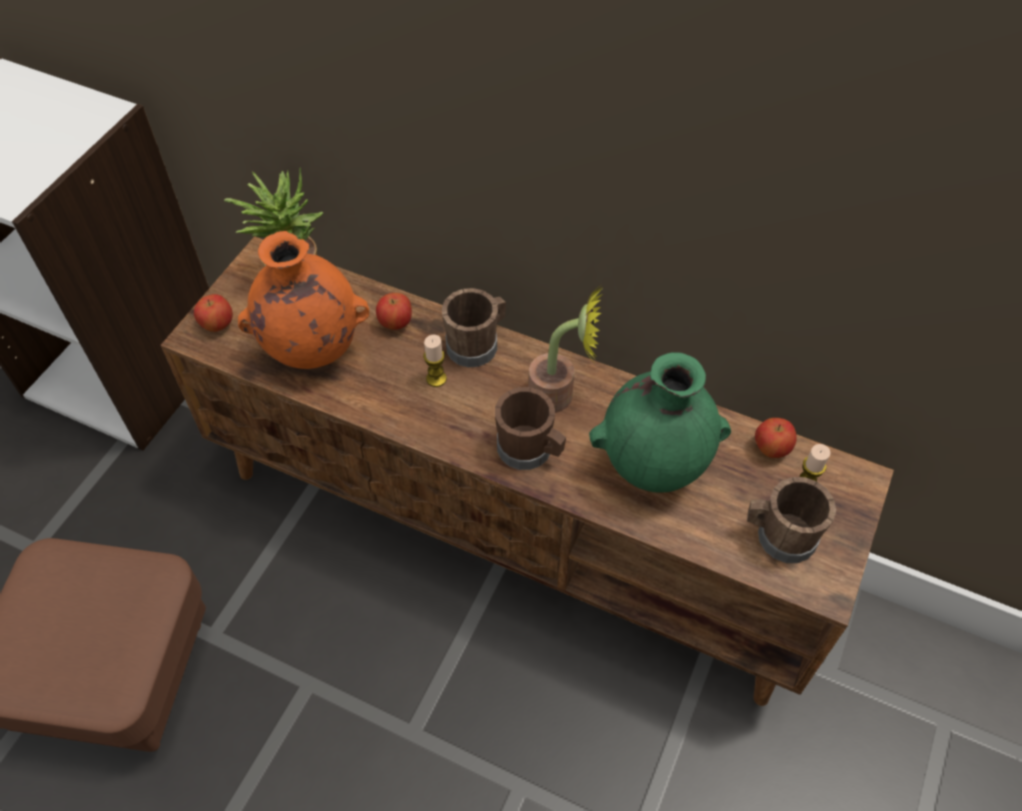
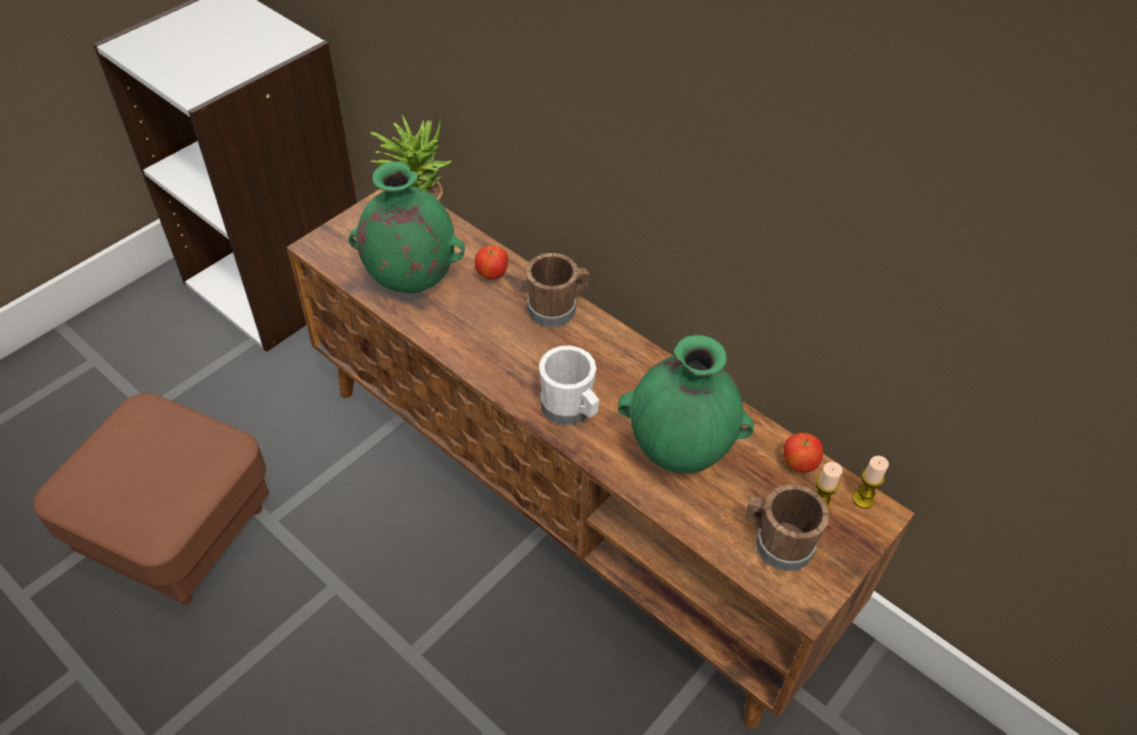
camera: 15 degrees right, 5 degrees down
apple [194,294,233,332] -> none
orange vase [238,231,369,369] -> green vase [348,161,465,293]
candle [423,335,447,387] -> candle moved to [852,456,889,509]
brown mug [495,387,566,470] -> white mug [539,345,599,426]
potted plant [529,284,604,413] -> none

